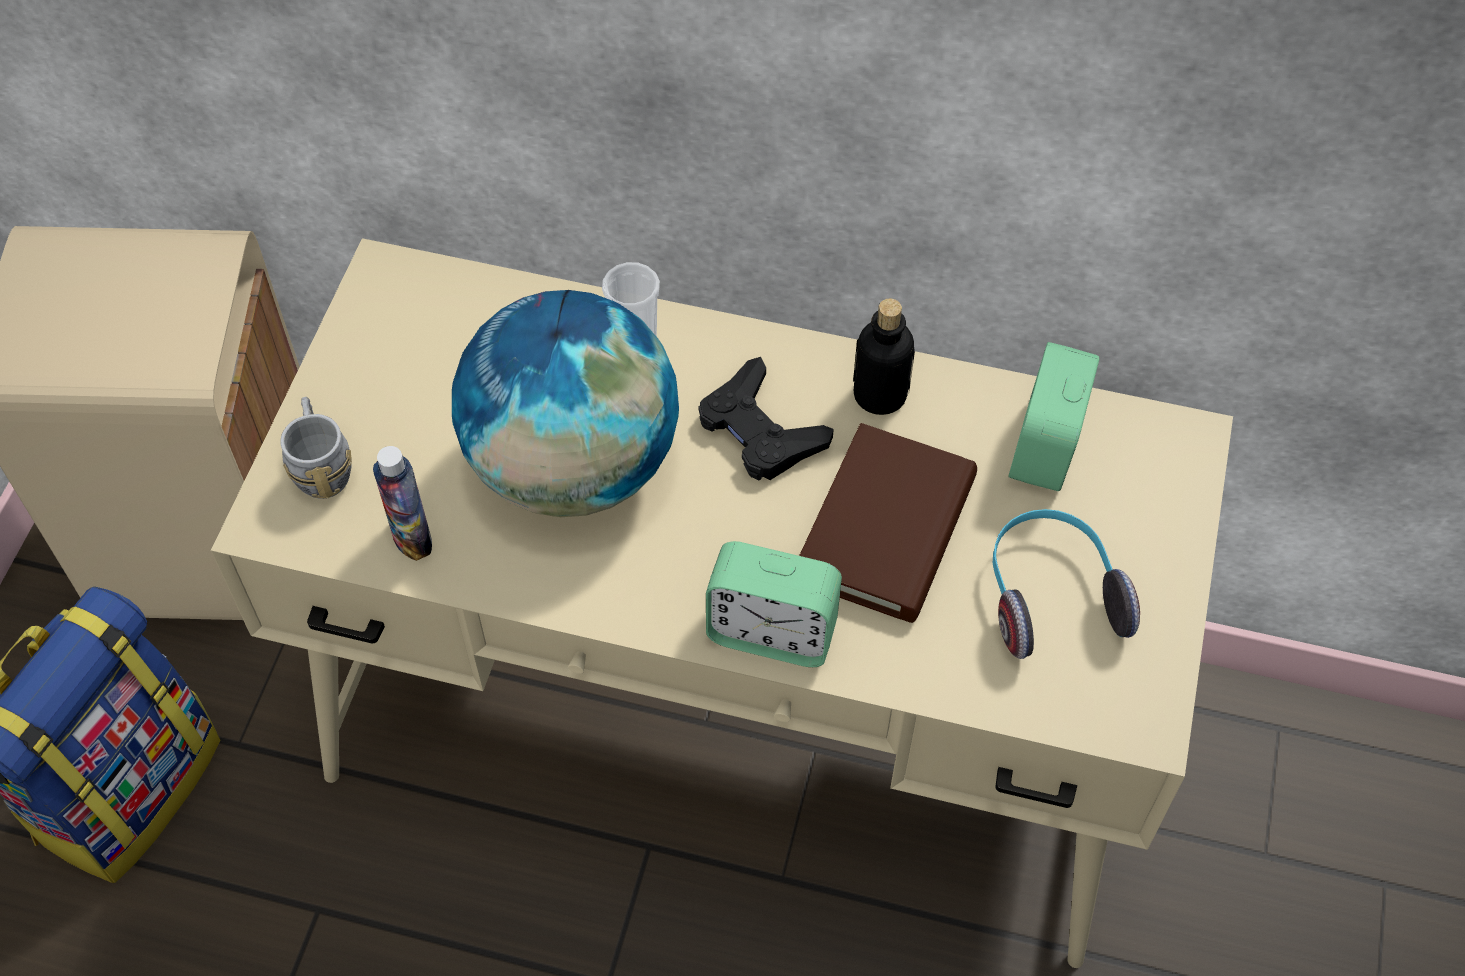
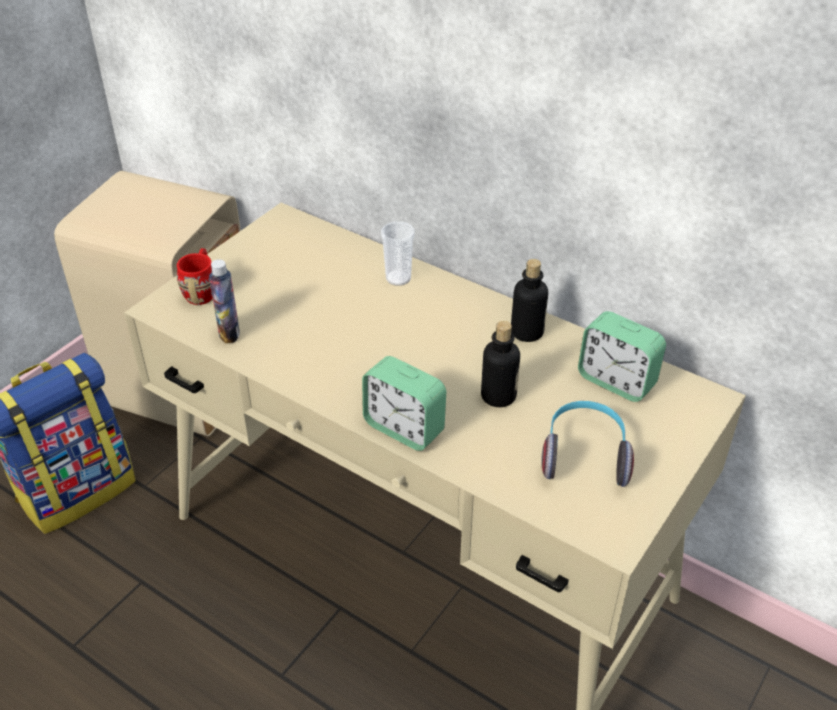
camera: 20 degrees right, 15 degrees down
grey mug [280,397,352,499] -> red mug [177,248,213,305]
globe [452,290,679,517] -> none
black game controller [699,357,834,480] -> none
brown book [799,423,977,623] -> bottle [481,321,520,407]
alarm clock [1009,342,1100,491] -> alarm clock turned 90 degrees counterclockwise [578,311,666,402]

